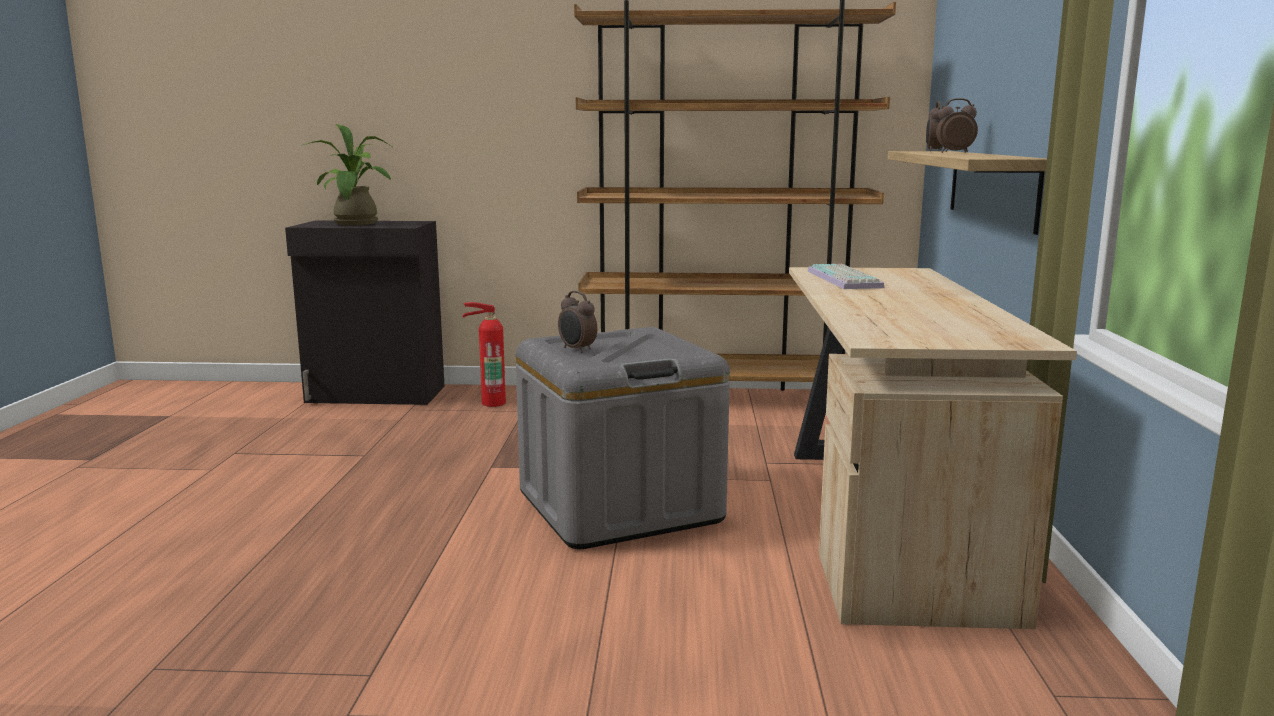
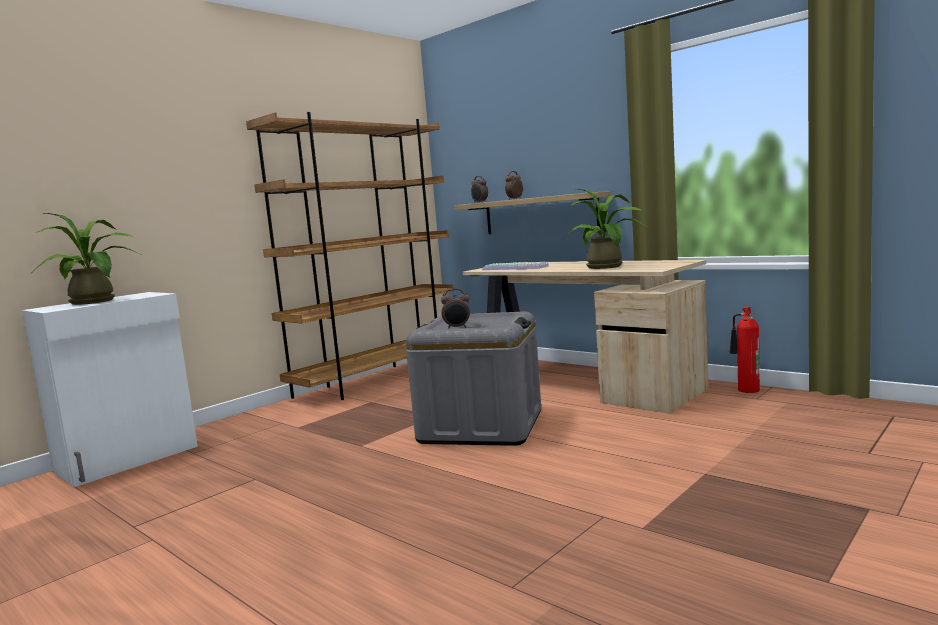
camera: 50 degrees left, 5 degrees down
black cabinet [285,221,445,405] -> white cabinet [22,292,198,487]
fire extinguisher [462,302,506,407] -> fire extinguisher moved to [730,307,760,393]
none -> potted plant [562,189,649,269]

